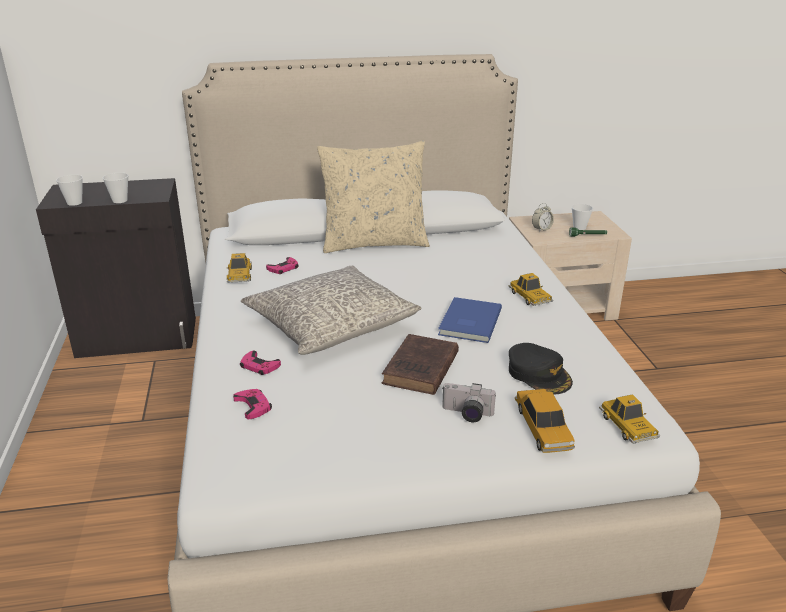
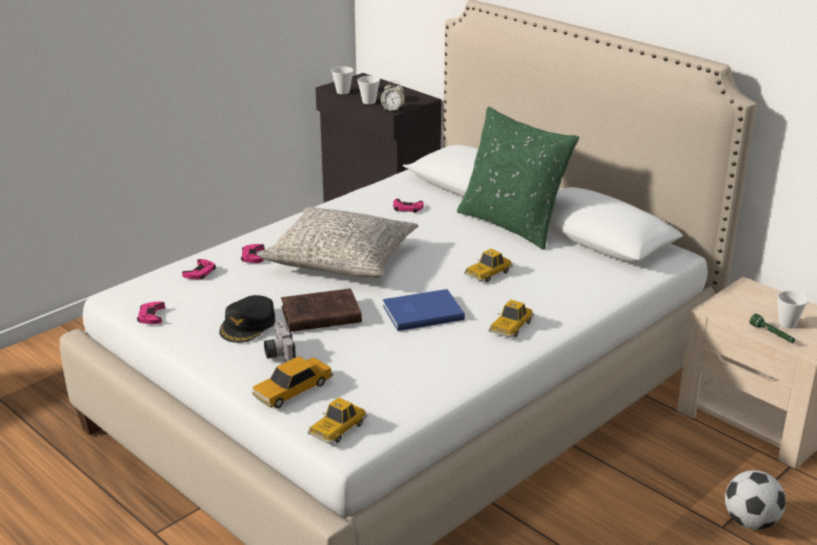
camera: 55 degrees right, 0 degrees up
toy car [227,253,252,283] -> toy car moved to [464,249,513,282]
beige pillow [317,141,430,253] -> green pillow [457,107,579,250]
black cap [509,343,573,395] -> black cap moved to [219,295,275,343]
alarm clock [532,203,554,232] -> alarm clock moved to [381,81,405,112]
none -> pink game controller [137,302,165,324]
none -> football [725,470,786,530]

